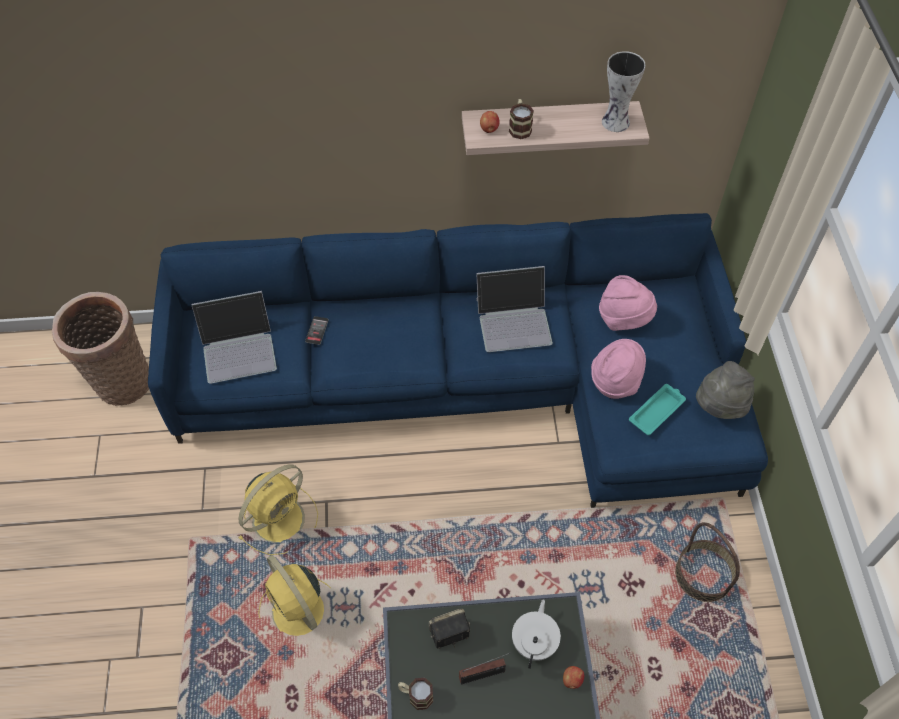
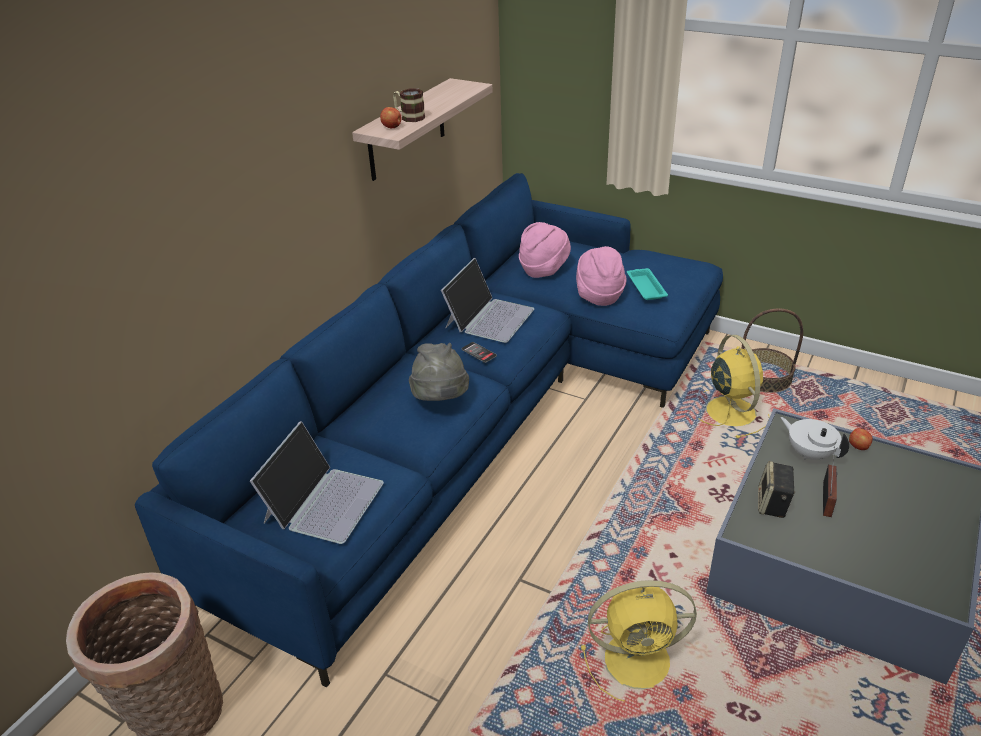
camera: 55 degrees left, 20 degrees down
yellow fan [238,464,318,555] -> yellow fan moved to [698,335,770,438]
phone [305,316,329,345] -> phone moved to [462,342,497,363]
mug [398,678,433,710] -> none
vase [602,51,646,132] -> none
grey hat [696,361,755,419] -> grey hat moved to [409,343,469,401]

